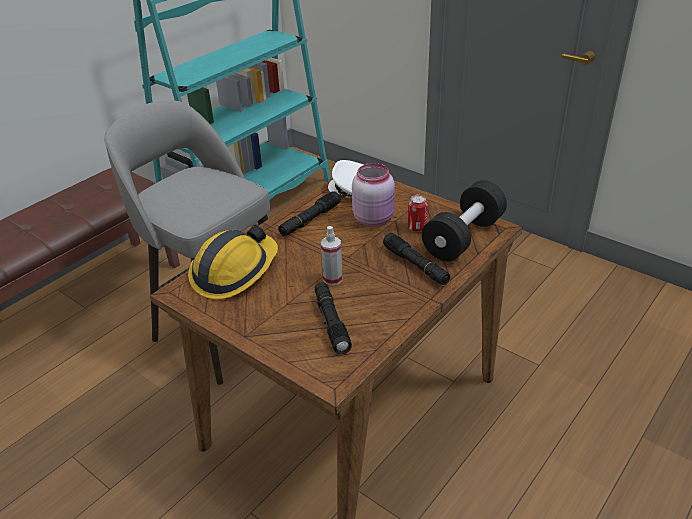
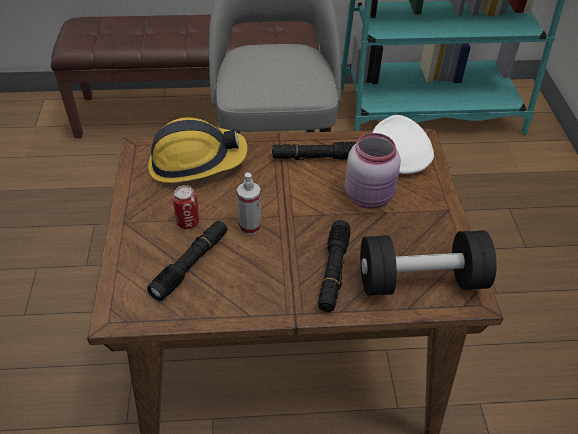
camera: 45 degrees right, 10 degrees up
can [408,195,428,232] -> can moved to [173,185,200,229]

